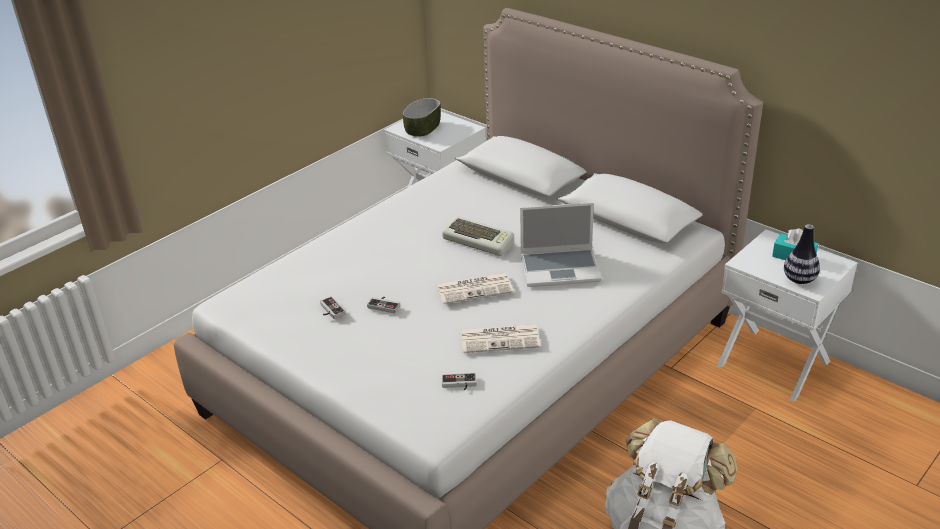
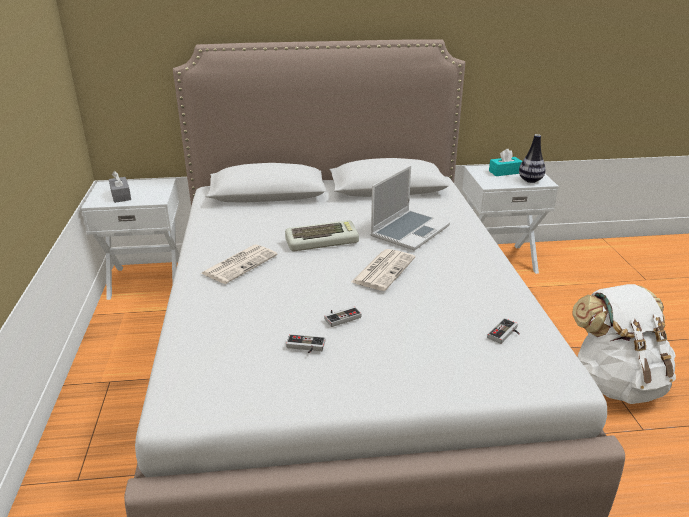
camera: 50 degrees left, 5 degrees down
bowl [403,98,441,137] -> grey tissue box [109,171,131,203]
newspaper [461,324,540,353] -> newspaper moved to [201,244,278,284]

